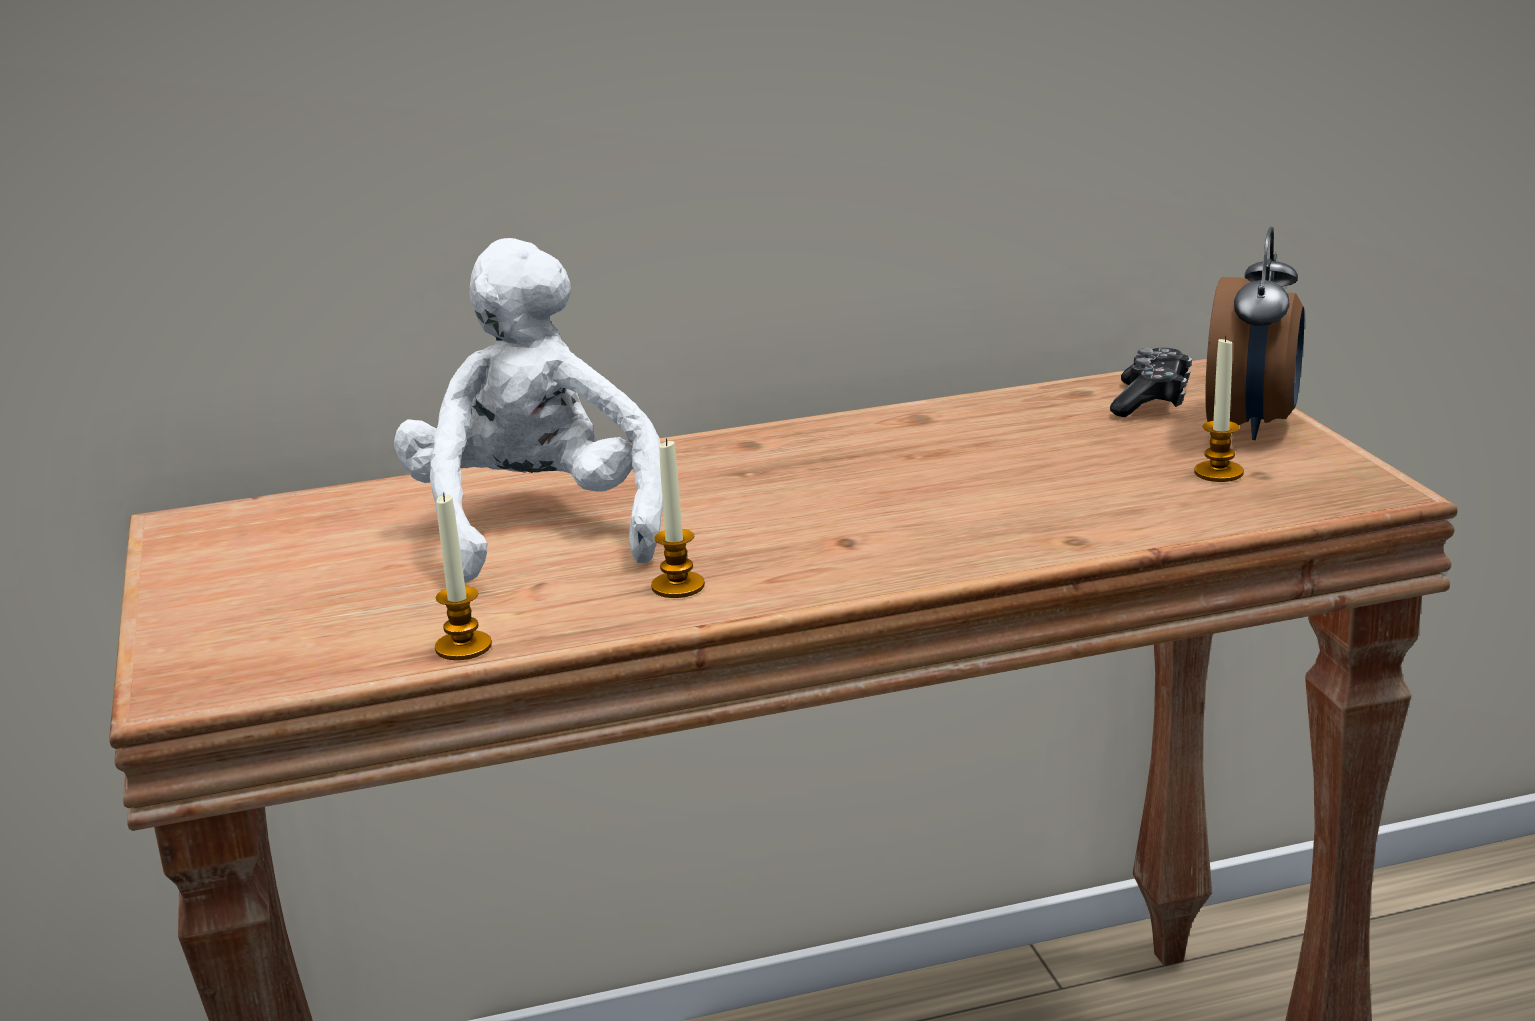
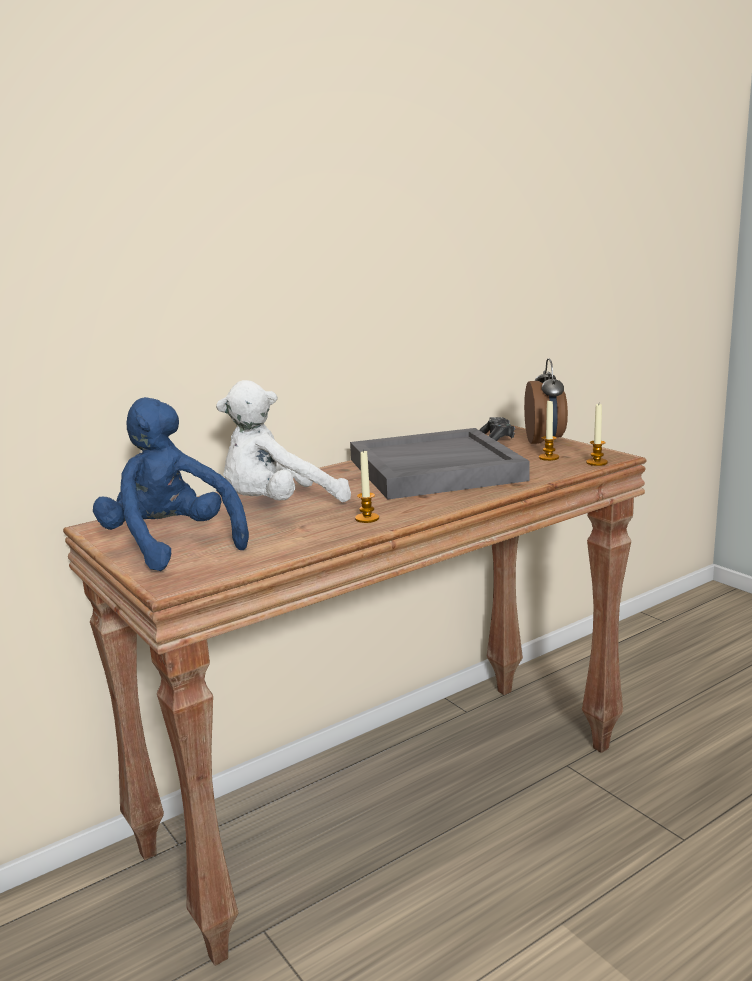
camera: 20 degrees left, 5 degrees down
white plush toy [394,238,663,582] -> white plush toy turned 90 degrees counterclockwise [216,380,351,502]
candle [435,492,492,660] -> candle moved to [586,404,608,466]
none -> blue plush toy [93,397,249,571]
none -> grey tray [350,428,530,500]

